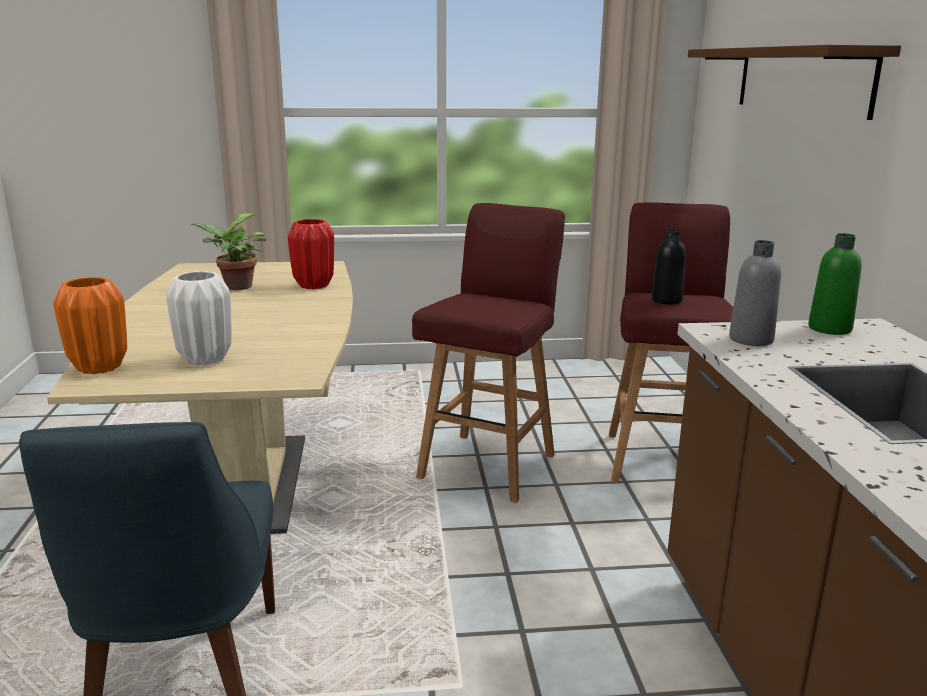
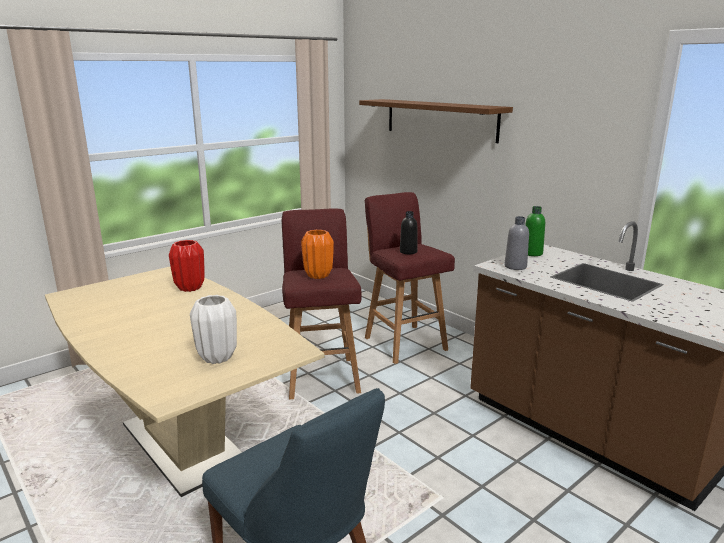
camera: 35 degrees left, 0 degrees up
orange vase [53,277,127,374] -> orange vase moved to [301,230,334,279]
potted plant [191,213,267,290] -> none

